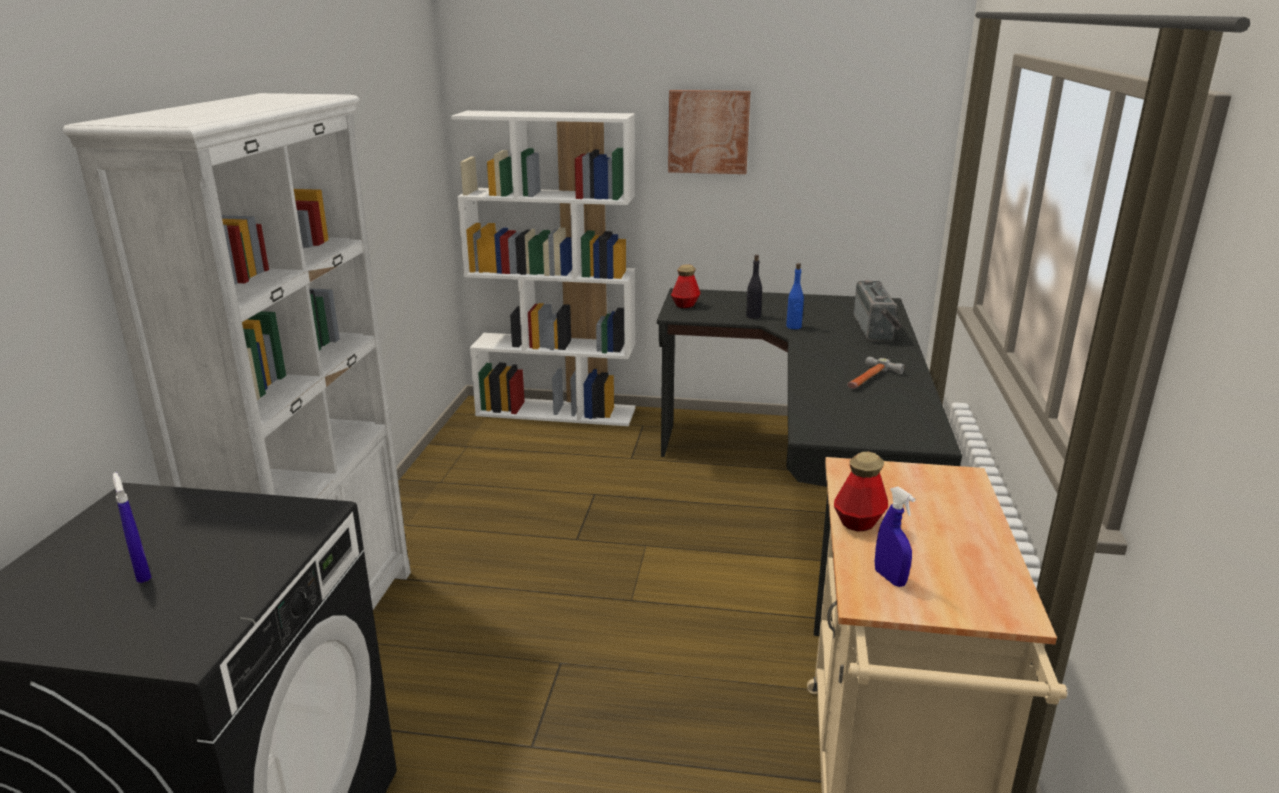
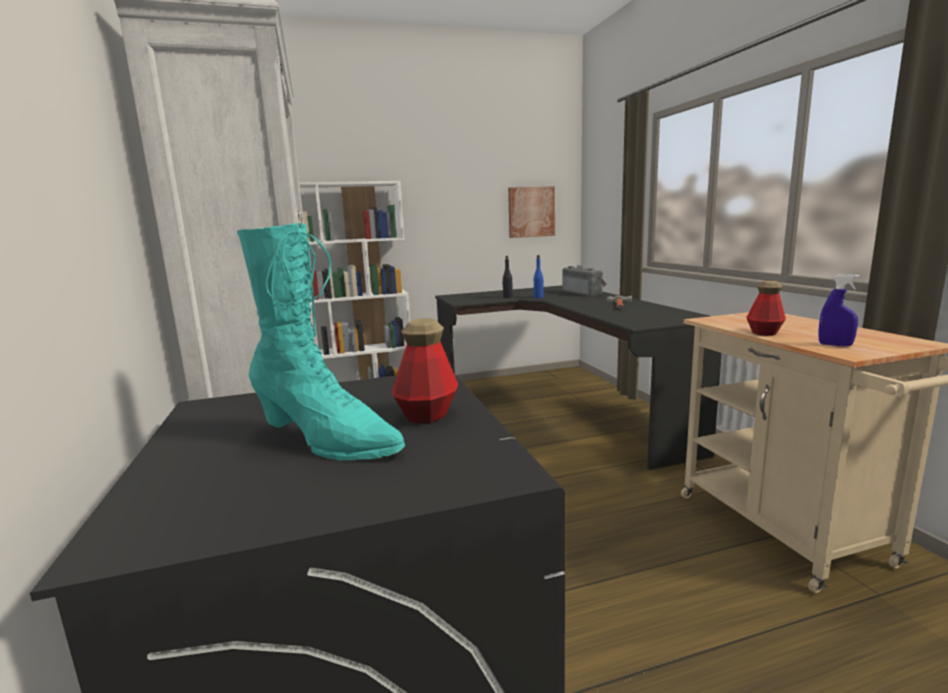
camera: 25 degrees left, 10 degrees down
blue spray bottle [113,472,151,583] -> turquoise boot [237,223,405,460]
picture [668,90,751,174] -> picture moved to [508,187,555,238]
bottle [671,264,700,308] -> bottle moved to [392,318,458,424]

